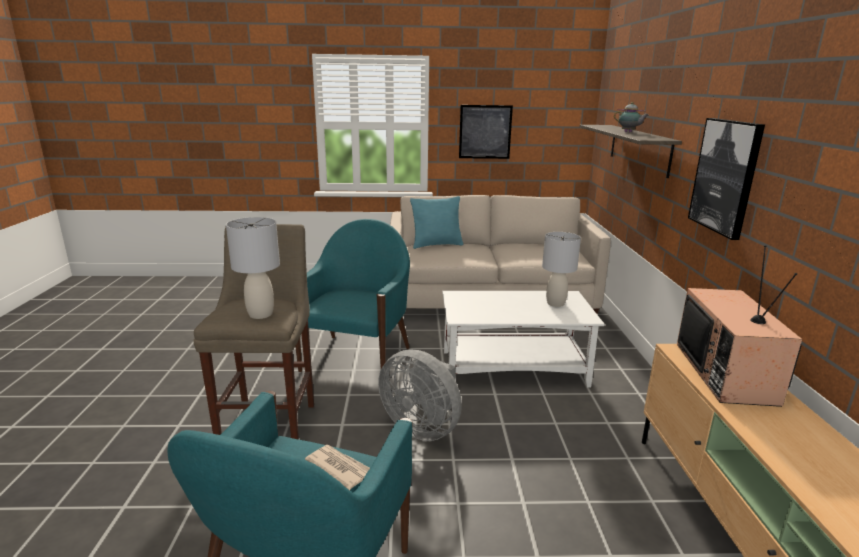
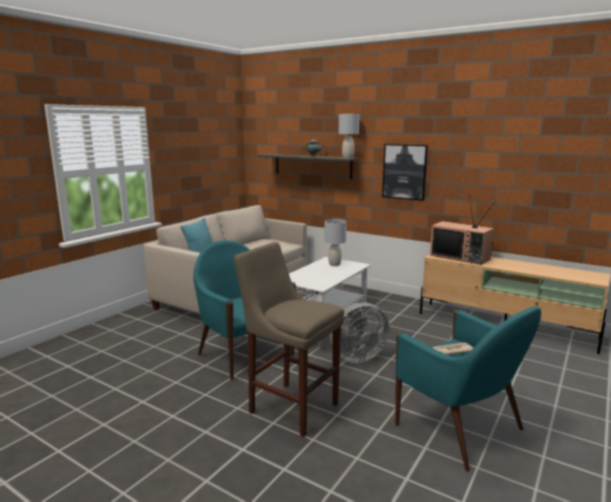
camera: 55 degrees left, 5 degrees down
grey table lamp [226,217,280,319] -> grey table lamp moved to [338,114,360,158]
picture [459,105,513,159] -> none

